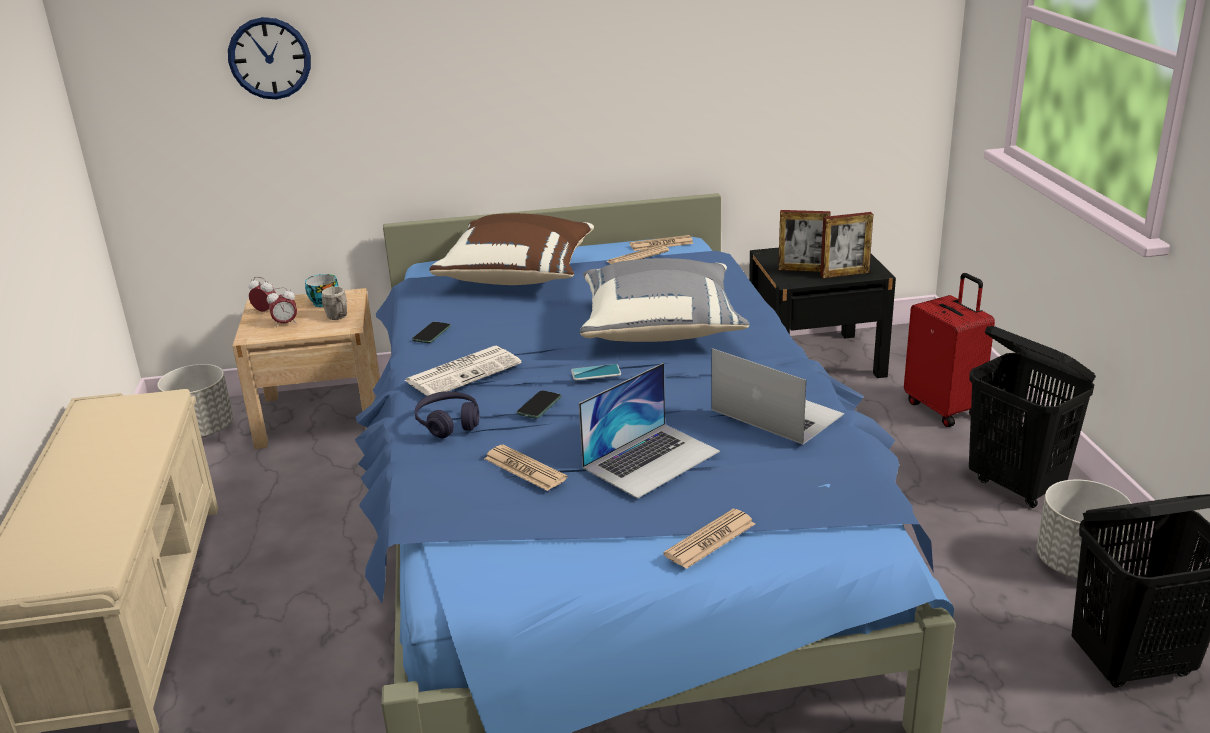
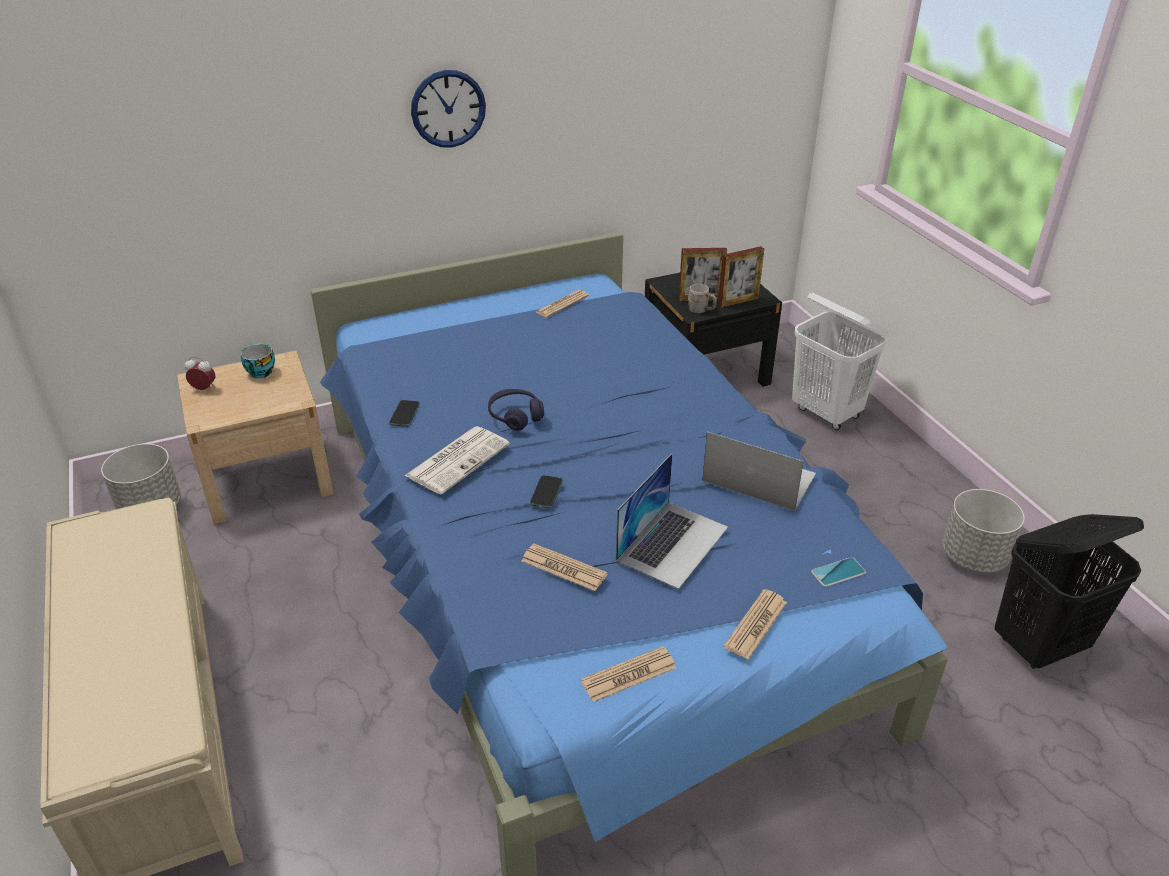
camera: 15 degrees left, 10 degrees up
wall clock [228,17,311,99] -> wall clock moved to [411,70,486,147]
alarm clock [267,287,297,327] -> none
grey mug [322,287,347,320] -> grey mug moved to [688,284,717,313]
purple headphones [415,391,479,438] -> purple headphones moved to [488,389,544,431]
brown pillow [429,213,594,285] -> none
phone [571,364,621,381] -> phone moved to [811,557,866,587]
grey pillow [580,258,750,342] -> none
newspaper [630,235,694,251] -> newspaper moved to [581,646,676,702]
red suitcase [904,273,995,427] -> white laundry basket [792,293,887,430]
black laundry basket [969,326,1096,508] -> none

